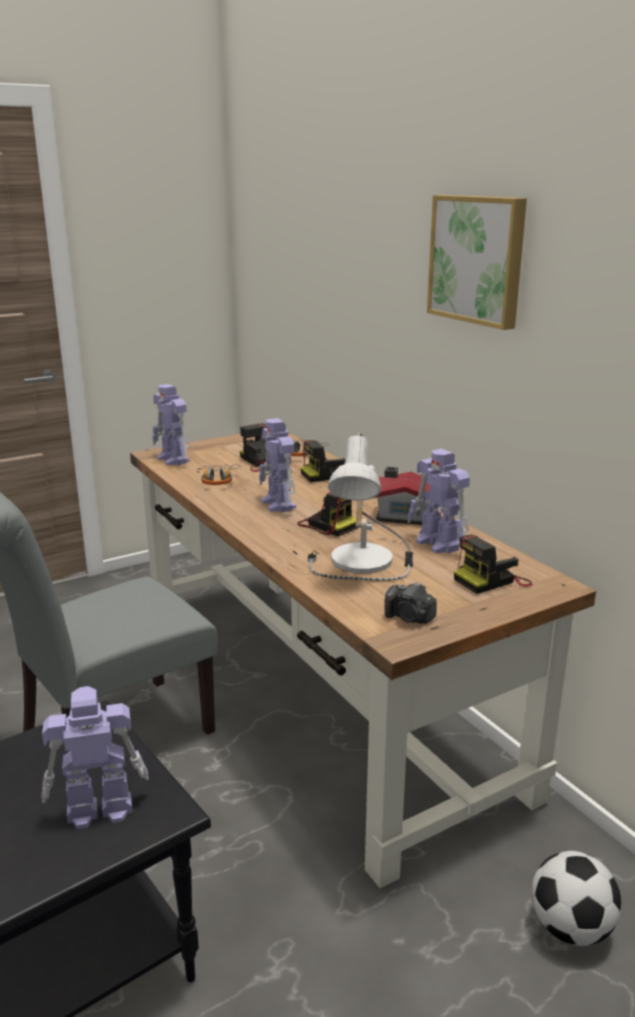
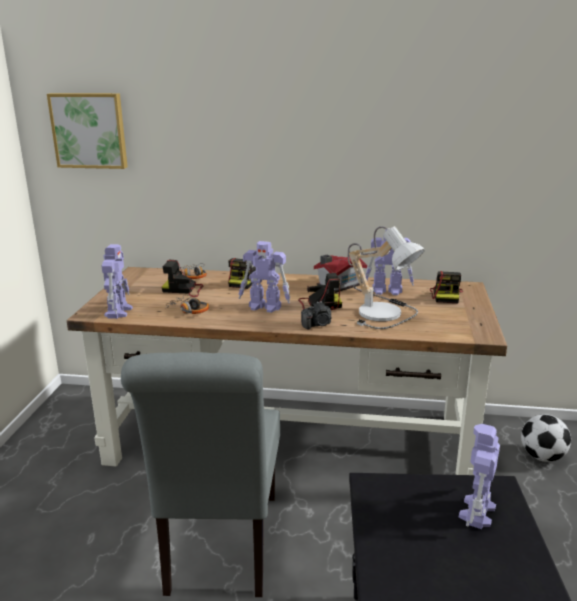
camera: 50 degrees left, 0 degrees up
toy robot [152,384,190,465] -> toy robot turned 90 degrees counterclockwise [102,244,133,319]
camera [384,581,437,624] -> camera moved to [301,301,332,329]
picture [427,195,527,330] -> picture moved to [47,93,128,169]

